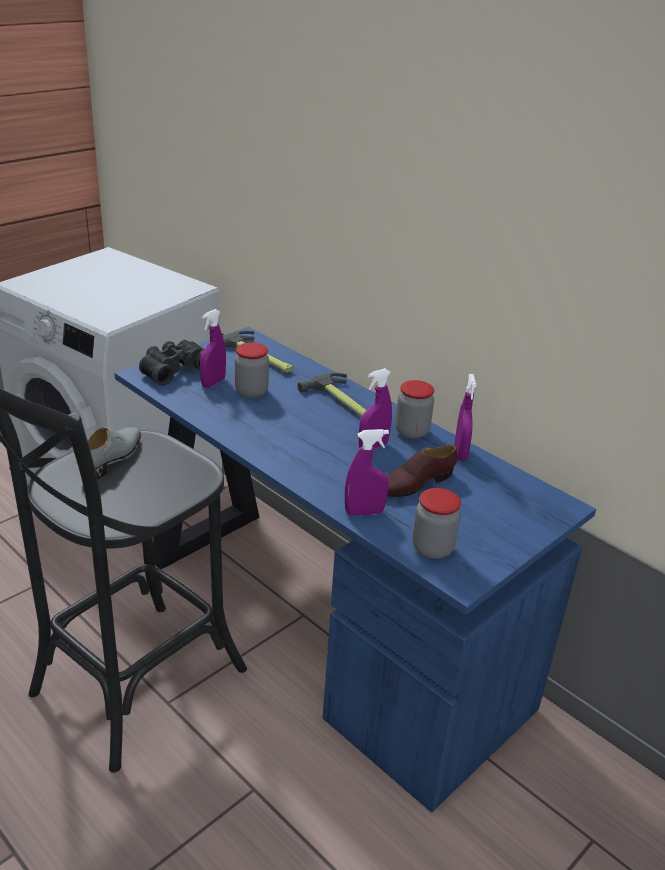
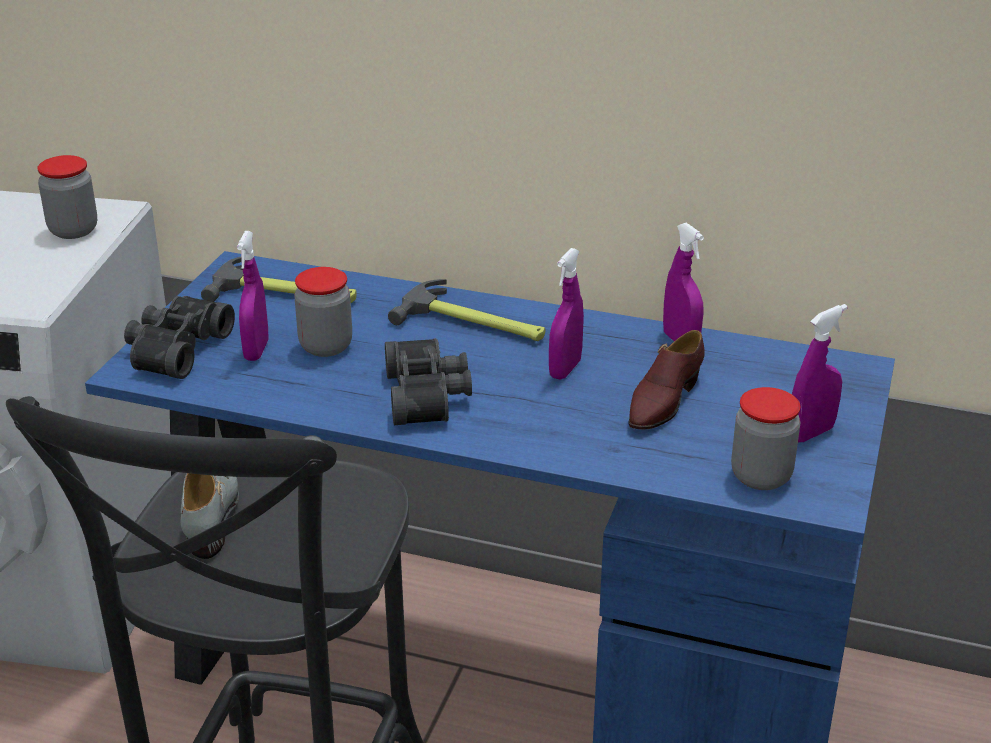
camera: 25 degrees left, 0 degrees up
purple spray bottle [345,429,389,516] -> purple spray bottle moved to [792,304,847,442]
jar [395,380,434,439] -> jar moved to [37,155,97,239]
none -> black binoculars [385,338,472,425]

